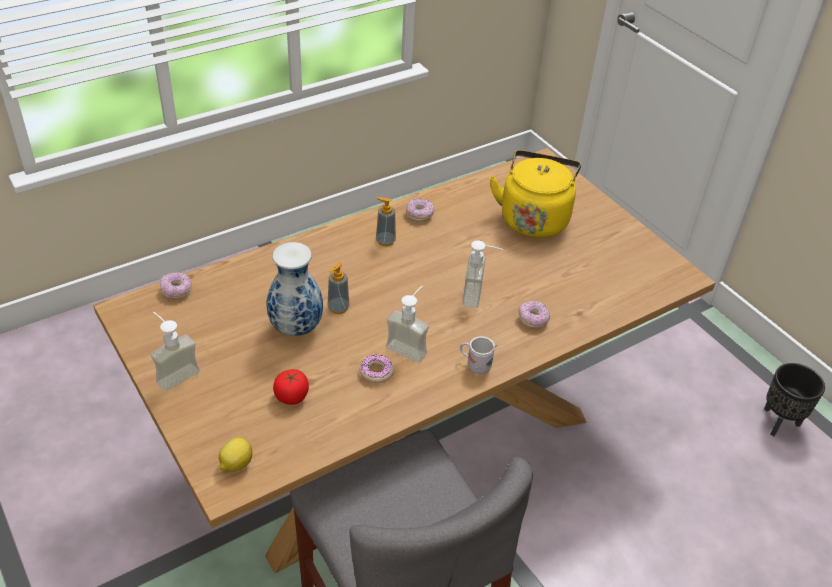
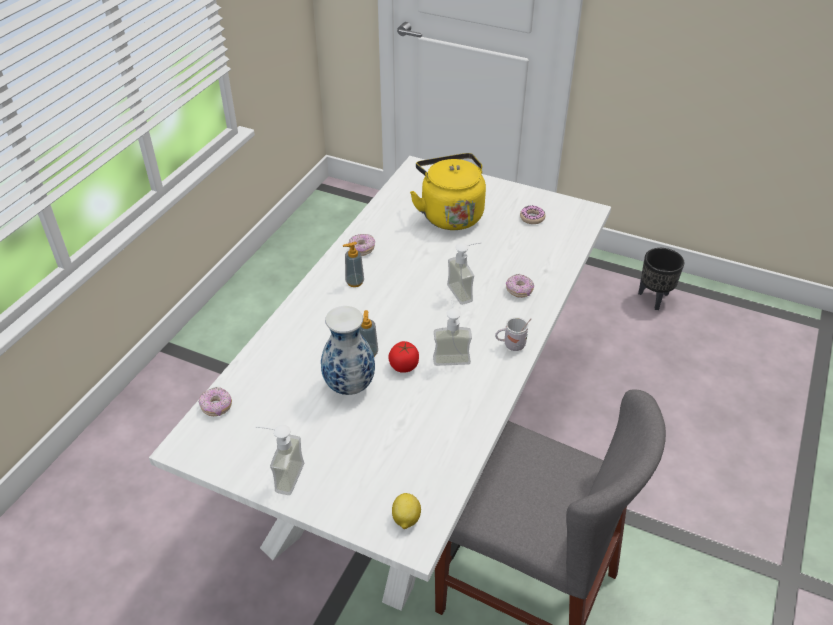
camera: 30 degrees left, 0 degrees up
brown dining table [93,148,715,573] -> white dining table [149,156,611,611]
tomato [273,369,309,405] -> tomato moved to [388,341,419,373]
donut [360,355,394,383] -> donut moved to [520,205,546,224]

